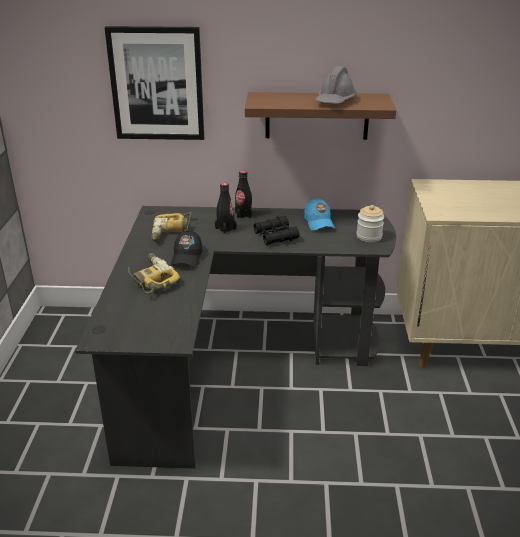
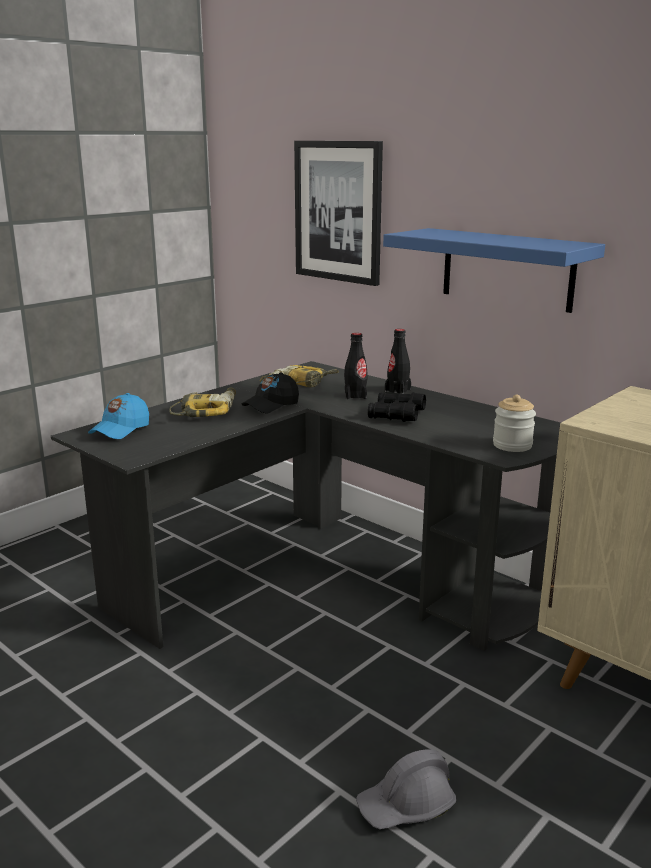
camera: 40 degrees right, 10 degrees down
brown shelf [245,92,396,140] -> blue shelf [383,228,605,313]
blue cap [304,198,335,231] -> blue cap moved to [88,393,149,439]
grey hard hat [315,66,357,104] -> grey hard hat moved to [356,749,456,829]

